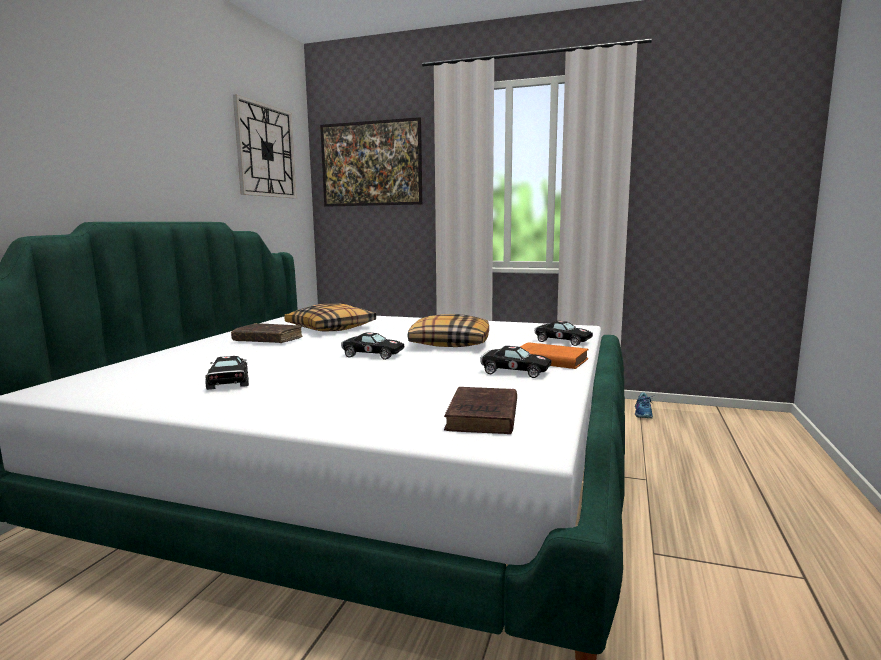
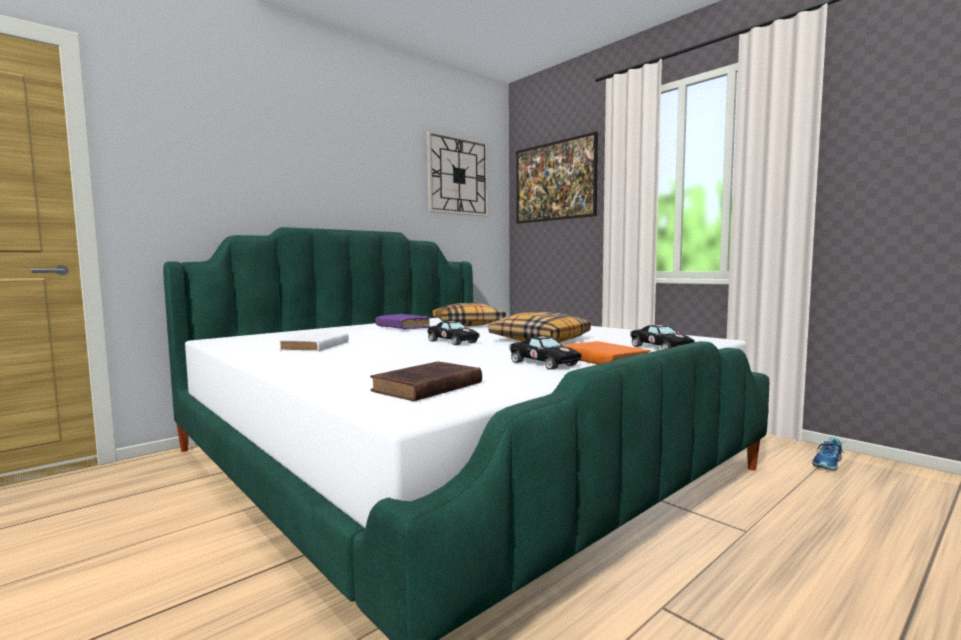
camera: 30 degrees right, 5 degrees down
black toy car [205,356,249,390] -> white book [279,332,349,352]
brown book [231,323,303,343] -> purple book [375,314,430,330]

